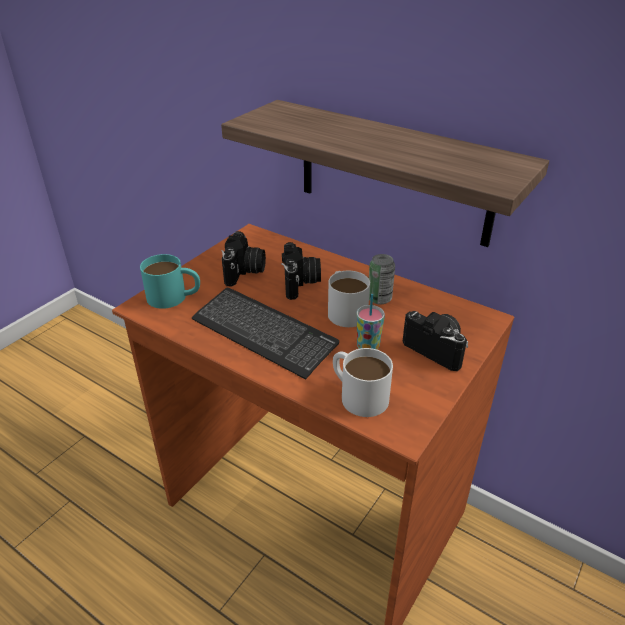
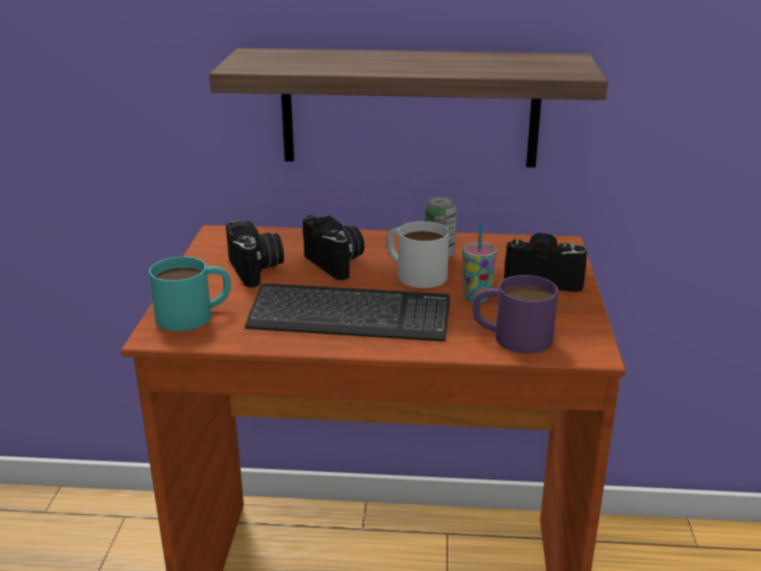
camera: 30 degrees left, 10 degrees down
white mug [333,348,393,417] -> purple mug [472,275,558,354]

